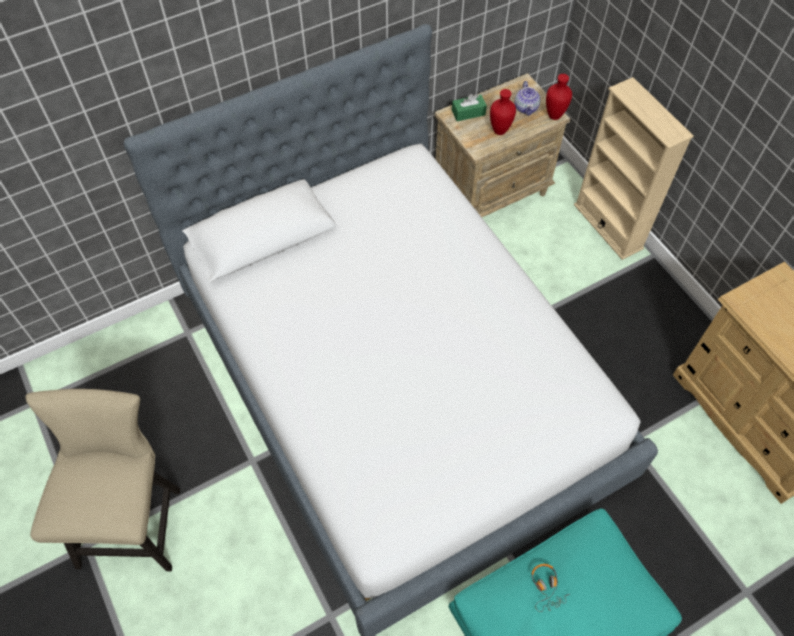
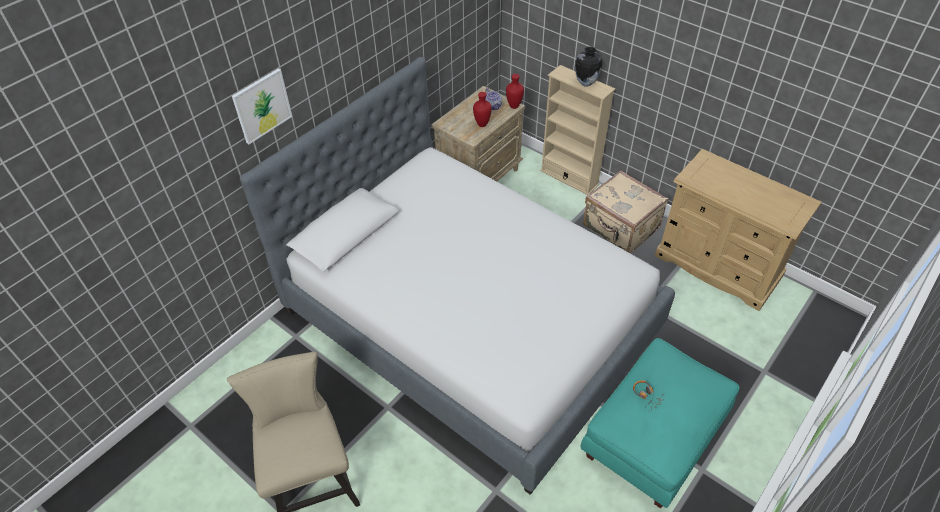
camera: 20 degrees left, 10 degrees down
green tissue box [452,94,487,121] -> none
none -> picture [232,69,292,144]
none -> vase [575,47,602,87]
none -> beige suitcase [583,170,668,253]

